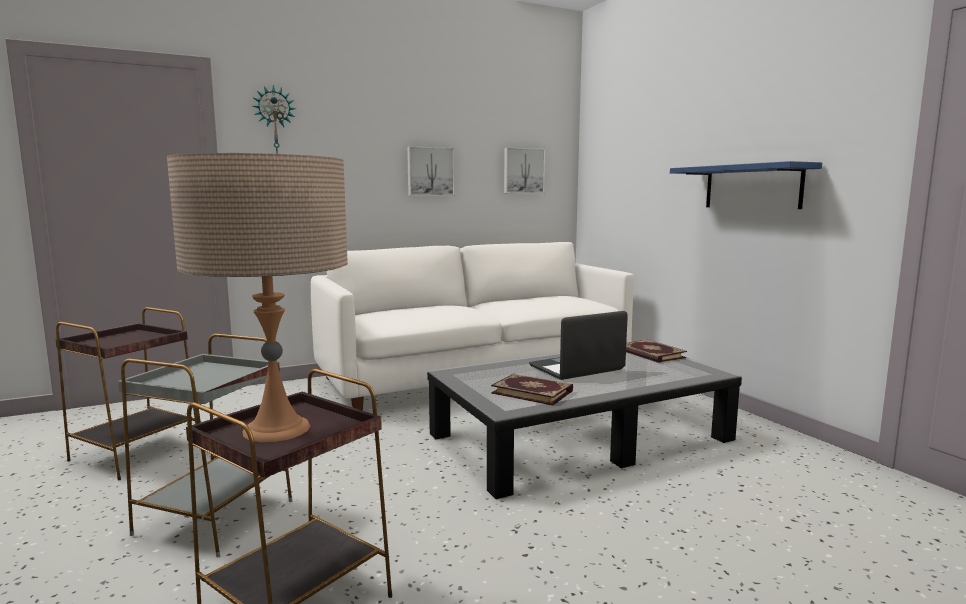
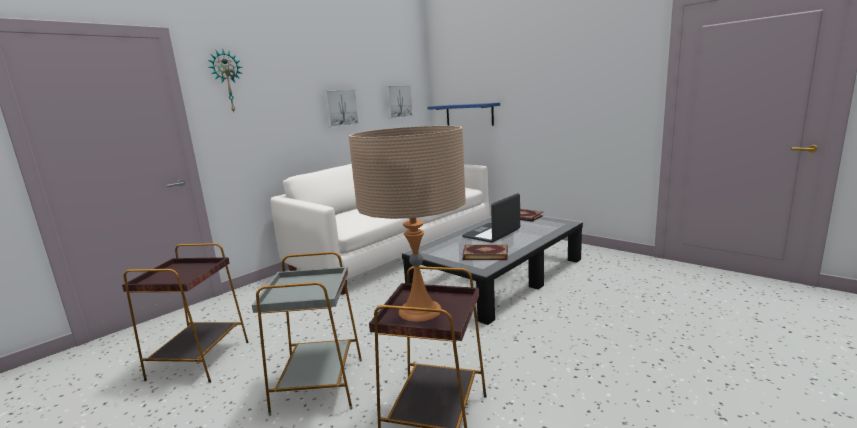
camera: 20 degrees left, 5 degrees up
blue shelf [670,161,822,209] -> blue shelf moved to [427,103,500,126]

